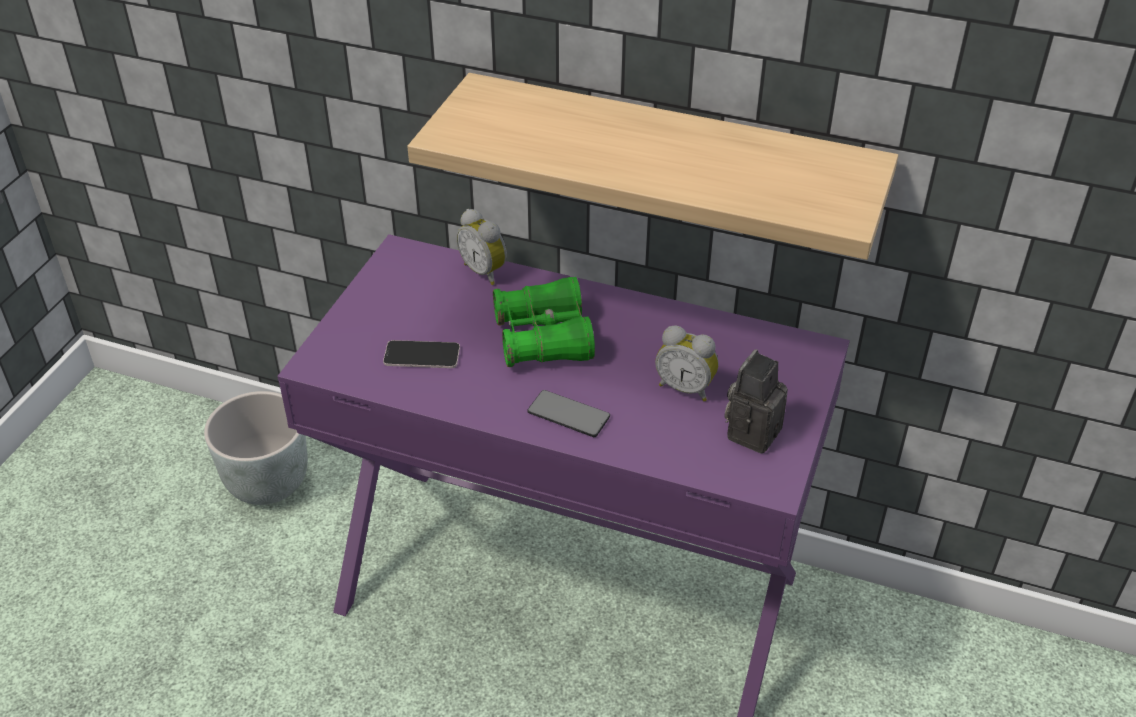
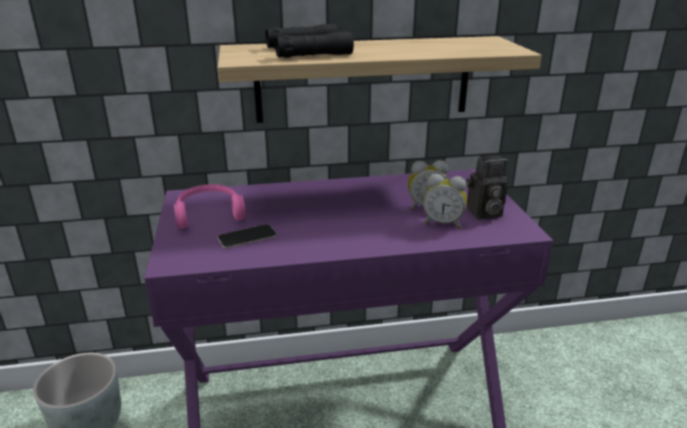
camera: 30 degrees left, 15 degrees down
alarm clock [456,209,507,285] -> alarm clock moved to [423,174,467,229]
green binoculars [493,277,595,367] -> none
phone [527,390,610,437] -> none
camera [725,349,788,453] -> camera turned 105 degrees counterclockwise [466,155,508,219]
none -> pink headphones [174,184,246,229]
none -> black binoculars [266,24,354,58]

